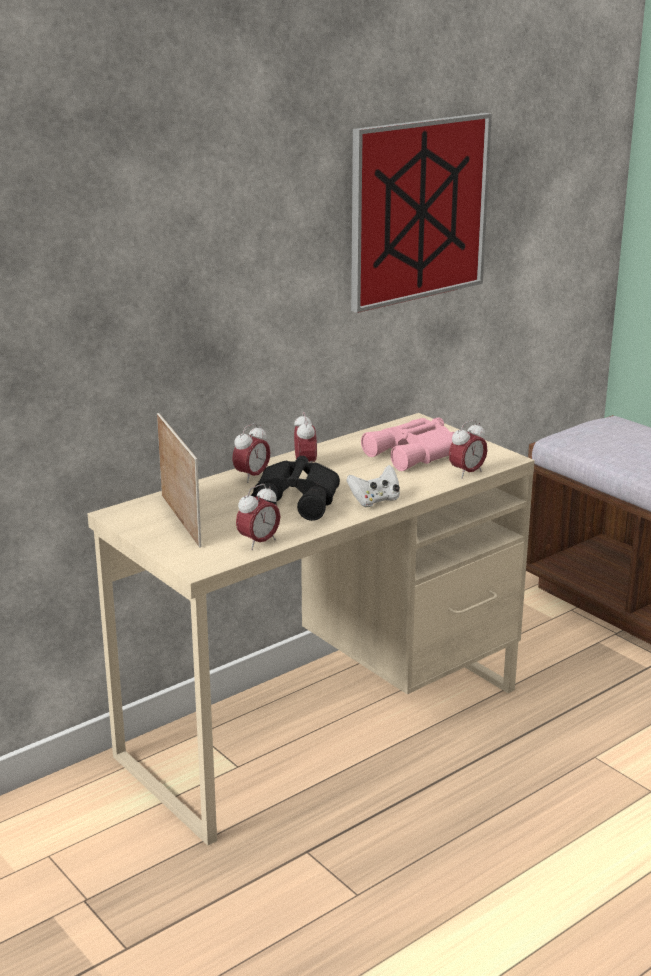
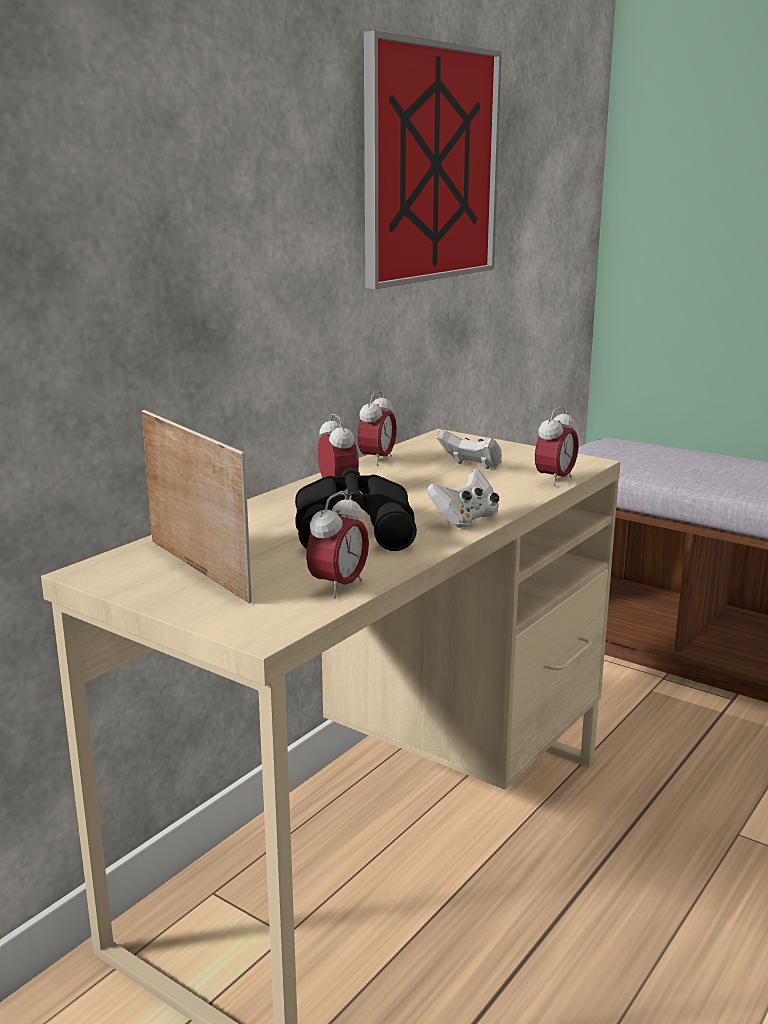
camera: 15 degrees left, 5 degrees down
alarm clock [232,423,270,483] -> alarm clock moved to [357,391,397,466]
pink binoculars [361,417,454,471] -> white game controller [437,430,502,469]

